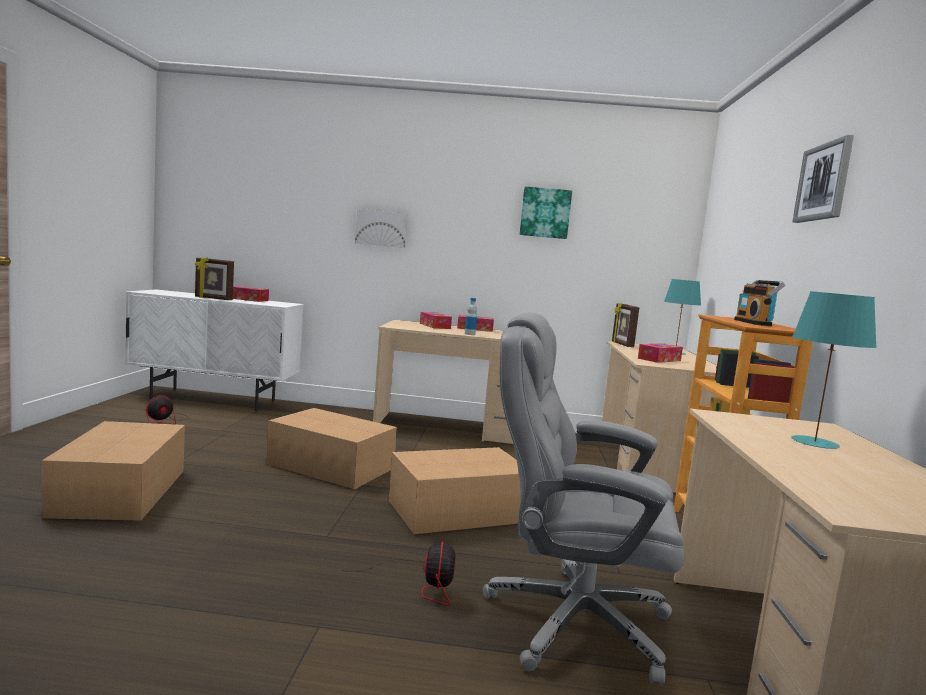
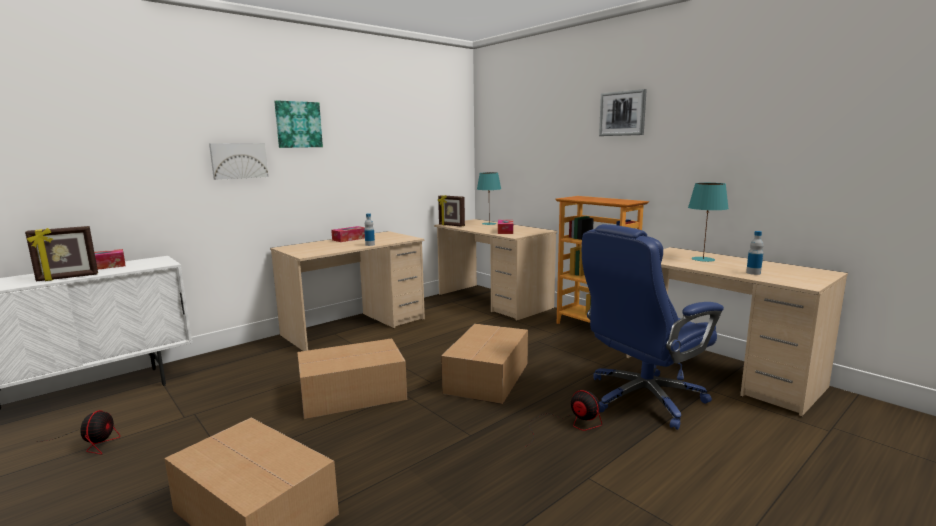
camera: 45 degrees left, 5 degrees up
tissue box [420,312,452,329] -> none
grey office chair [483,312,684,686] -> blue office chair [582,224,724,430]
picture [520,186,572,239] -> picture moved to [274,100,323,148]
radio [734,280,785,326] -> none
none -> bottle [746,231,764,275]

